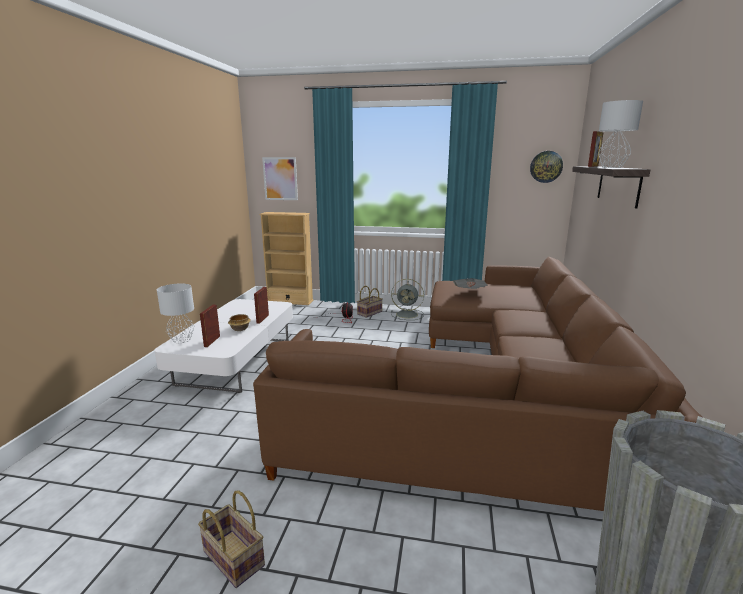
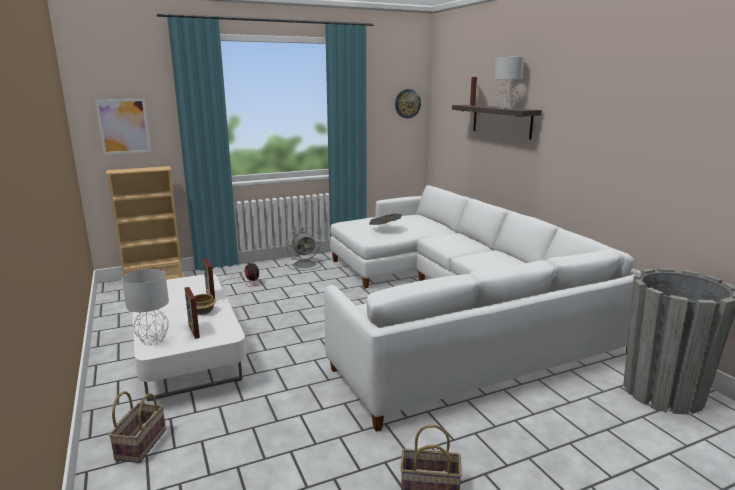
camera: 35 degrees left, 0 degrees up
brown sofa [253,257,702,511] -> white sofa [324,185,641,432]
basket [357,286,383,318] -> basket moved to [109,391,166,463]

